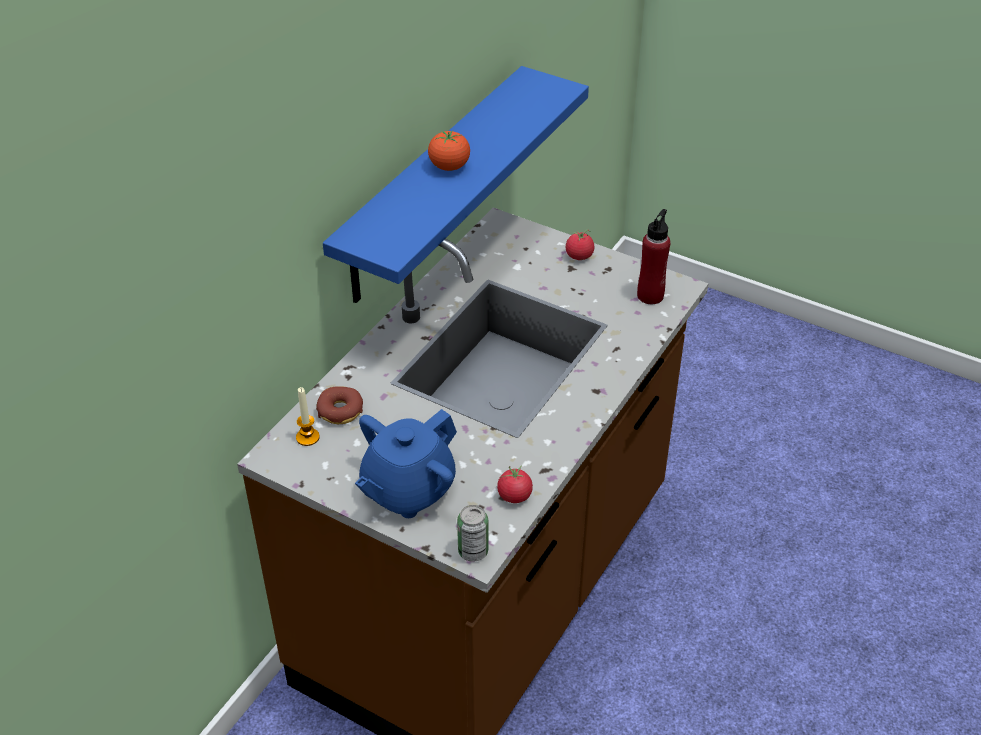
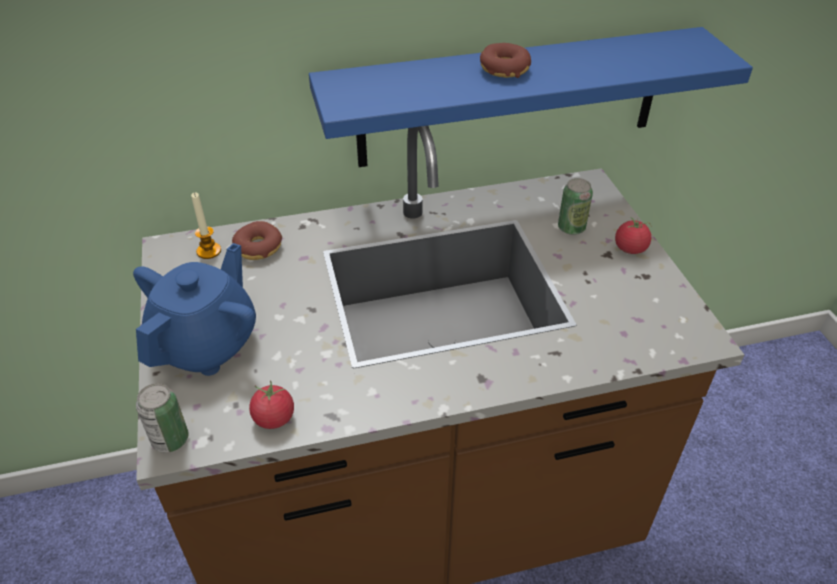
camera: 45 degrees right, 0 degrees up
blue teapot [355,409,457,518] -> blue teapot turned 120 degrees clockwise [133,243,256,376]
tomato [428,130,470,171] -> donut [480,43,531,78]
red bottle [637,209,671,304] -> none
none -> can [558,178,593,235]

